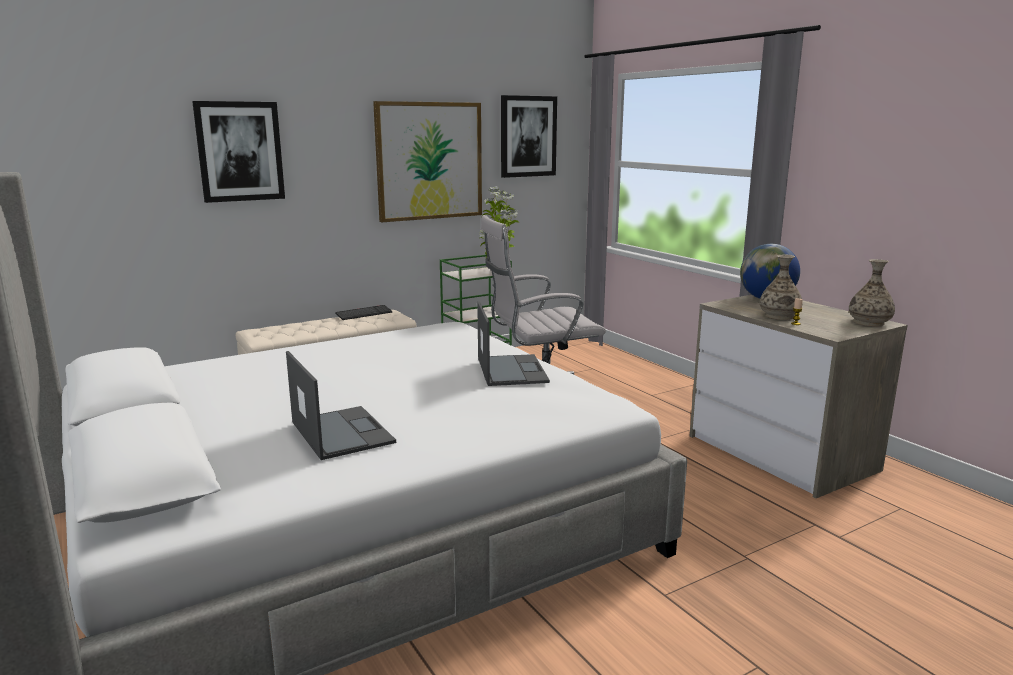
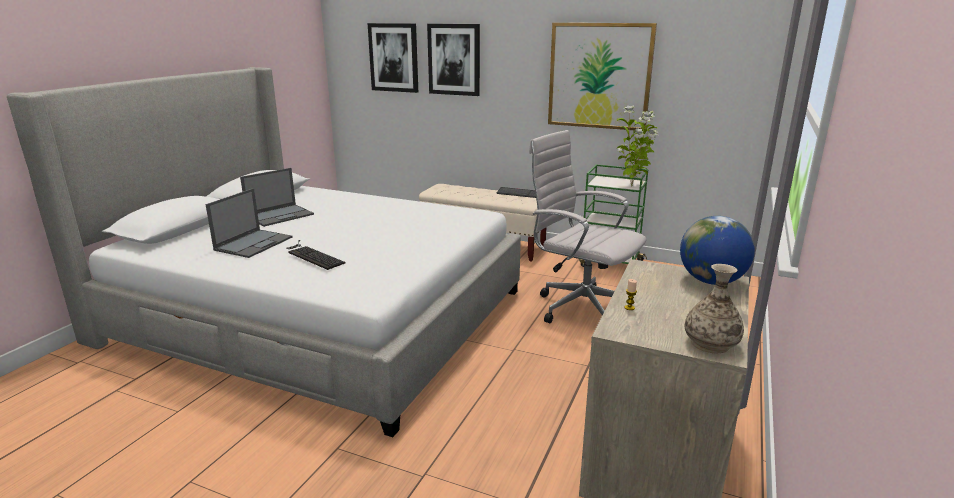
camera: 55 degrees right, 5 degrees up
laptop [477,301,550,386] -> laptop moved to [240,168,314,227]
picture [501,95,557,178] -> picture moved to [368,23,418,93]
vase [760,255,802,320] -> none
none -> keyboard [287,240,346,270]

